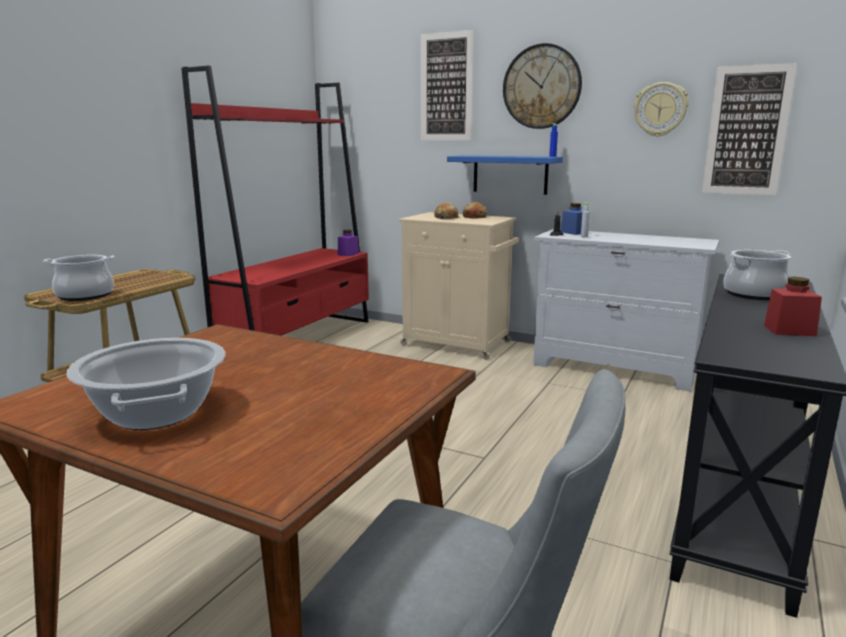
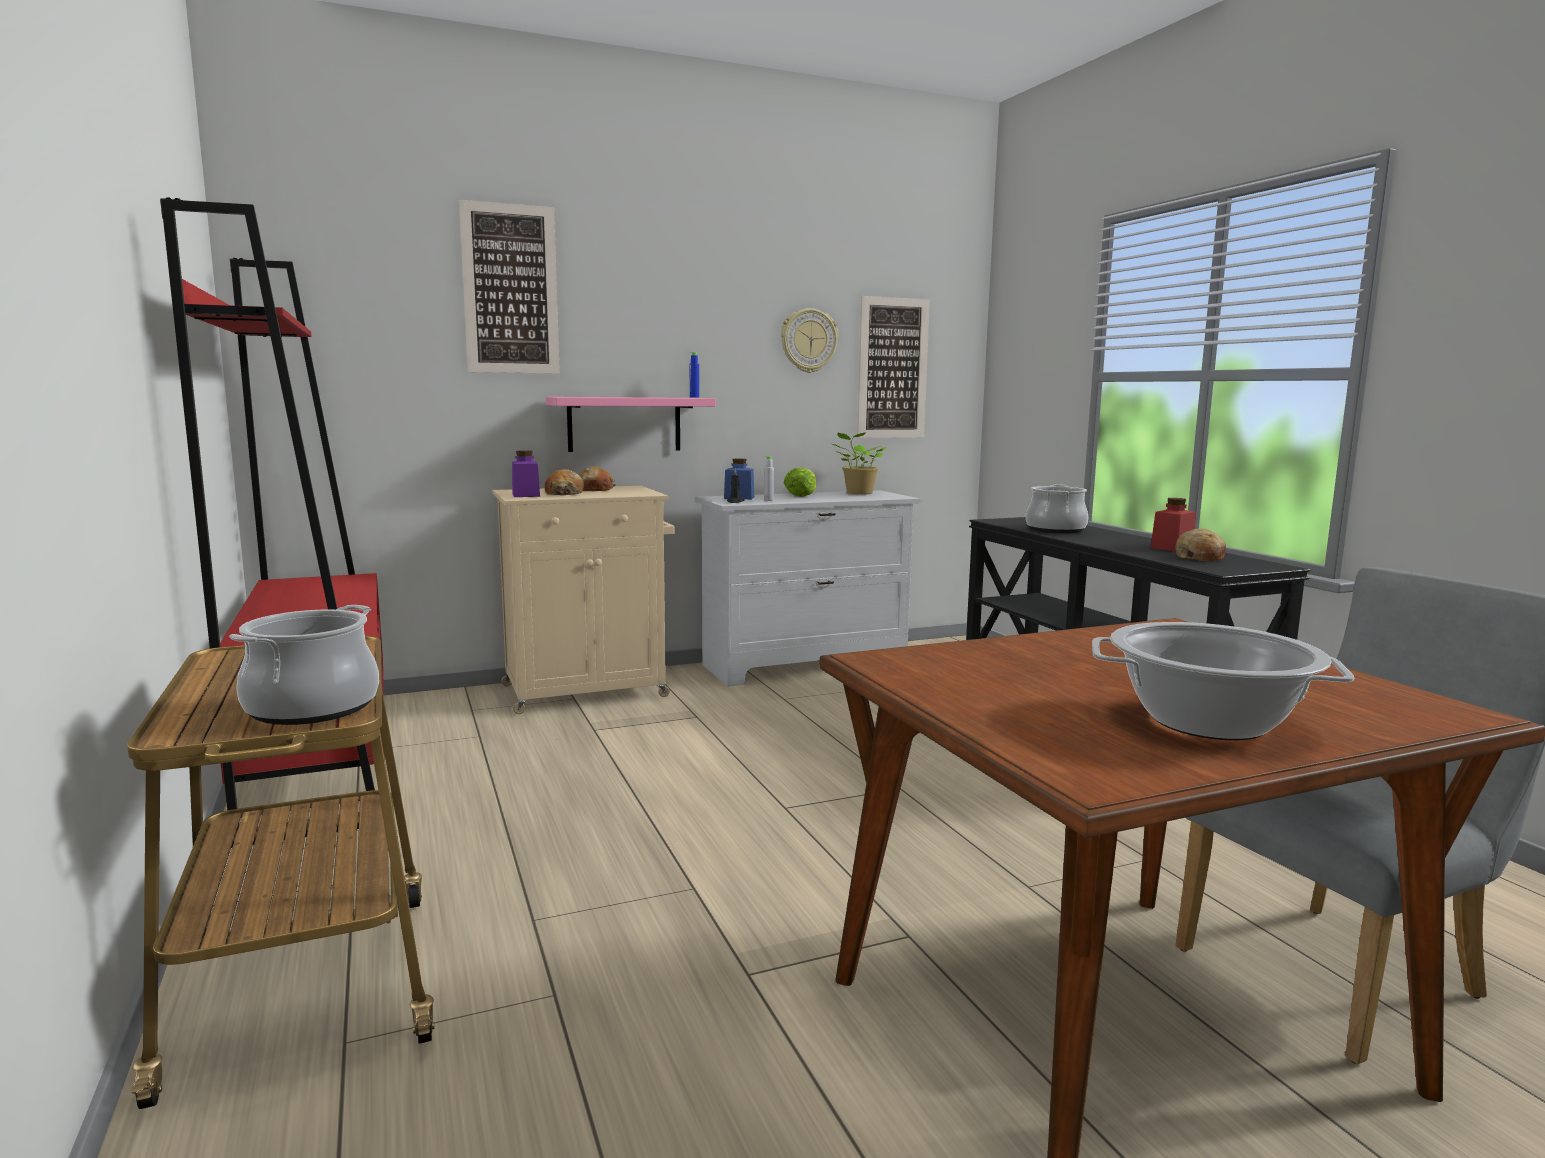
camera: 50 degrees left, 5 degrees down
purple jar [338,230,359,256] -> purple jar moved to [512,450,540,497]
blue shelf [447,155,563,195] -> pink shelf [546,397,716,452]
wall clock [503,43,582,129] -> none
none -> lettuce [784,468,816,497]
none -> potted plant [833,432,887,495]
none -> bread [1175,529,1226,561]

